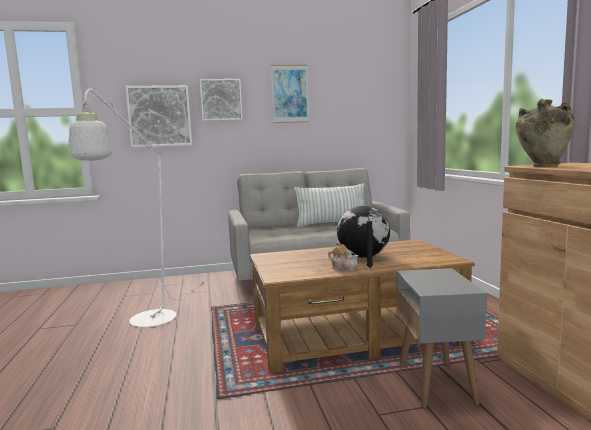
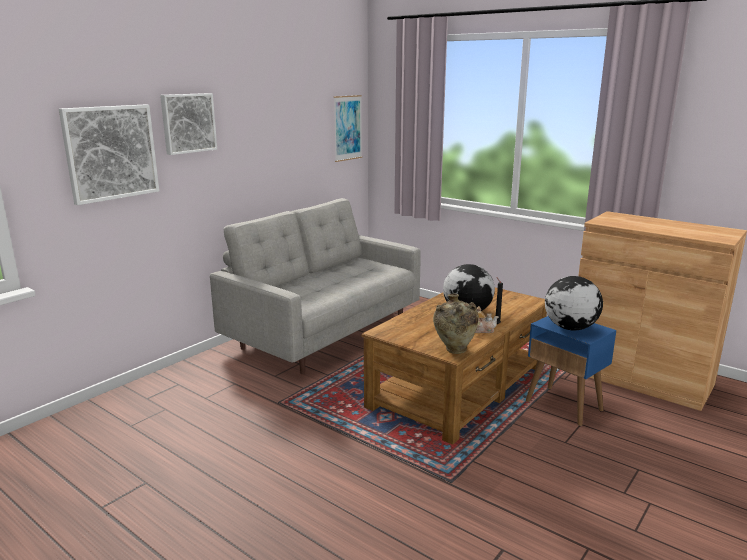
camera: 40 degrees left, 10 degrees up
white floor lamp [69,86,206,327] -> none
picture [271,65,309,123] -> picture moved to [334,95,362,162]
pillow [294,183,365,227] -> none
grey side table [396,268,487,408] -> blue side table [526,316,616,426]
beige vase [515,99,575,167] -> beige vase moved to [433,294,479,354]
none -> globe [545,276,603,331]

